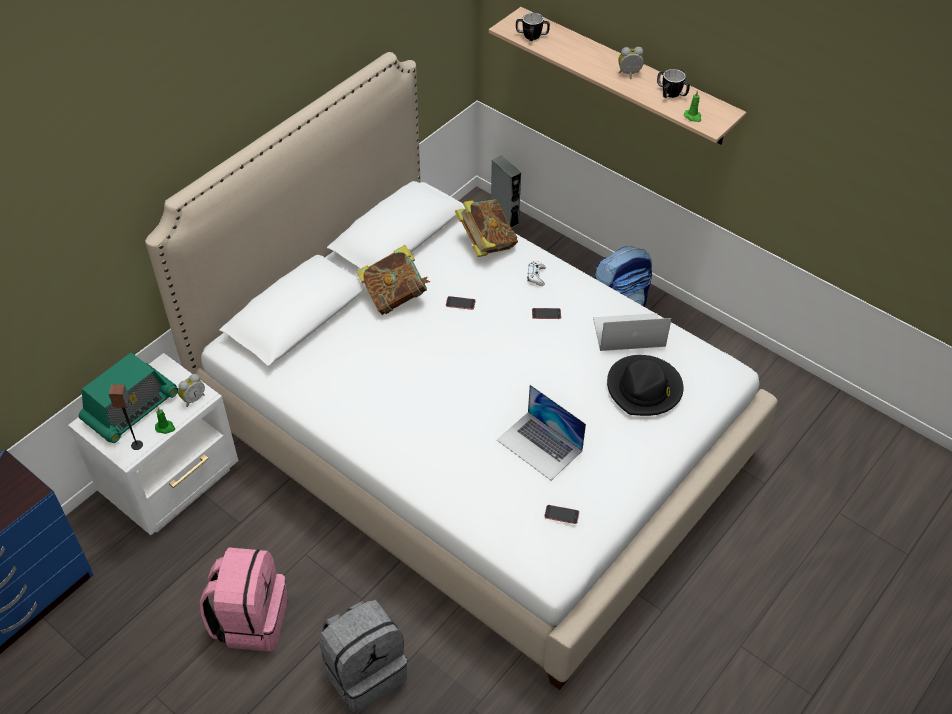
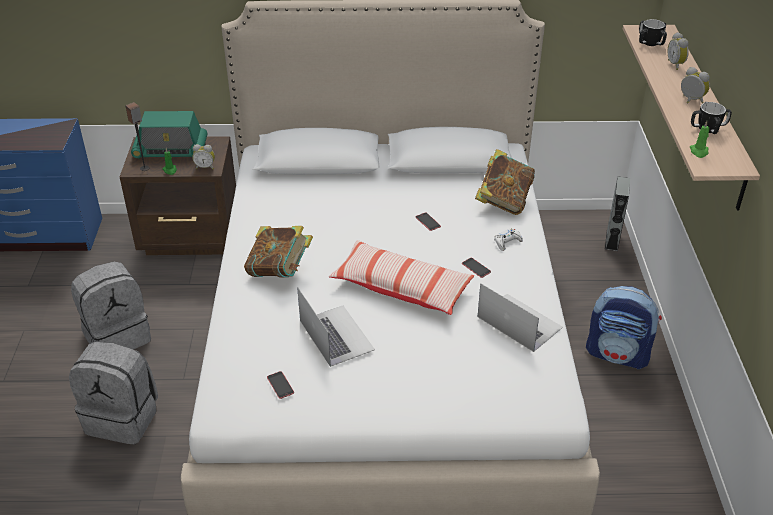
camera: 50 degrees right, 10 degrees down
white nightstand [68,353,238,535] -> brown nightstand [120,136,236,255]
pink backpack [200,547,287,651] -> grey backpack [71,262,151,350]
book [356,245,430,315] -> book moved to [244,226,313,278]
laptop [497,385,586,480] -> laptop turned 150 degrees clockwise [297,287,375,367]
black hat [607,355,684,416] -> none
none -> pillow [329,240,474,315]
none -> alarm clock [668,32,689,70]

